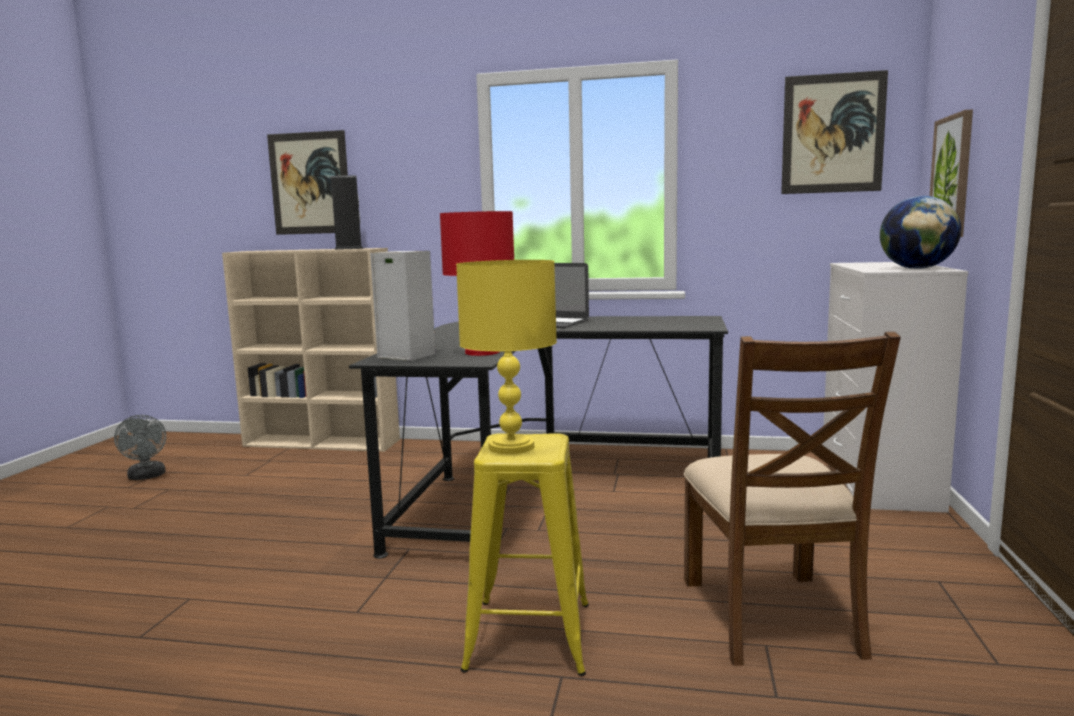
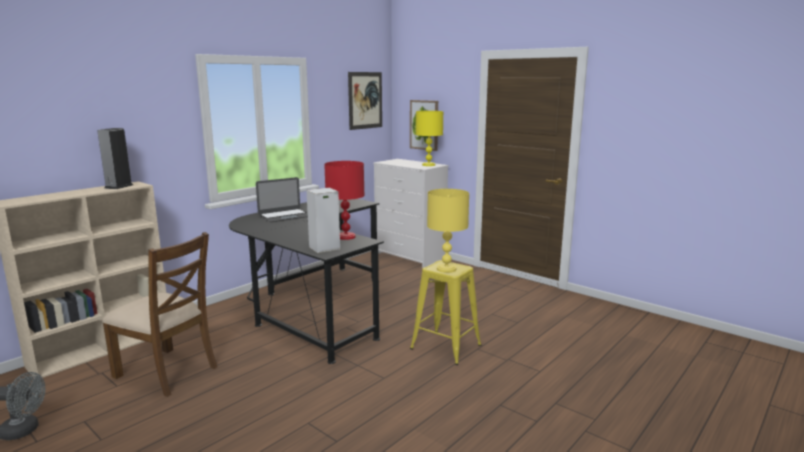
camera: 60 degrees left, 5 degrees up
picture [267,130,348,235] -> none
brown chair [684,331,901,666] -> brown chair moved to [102,232,217,397]
globe [880,196,961,269] -> yellow table lamp [416,111,443,166]

